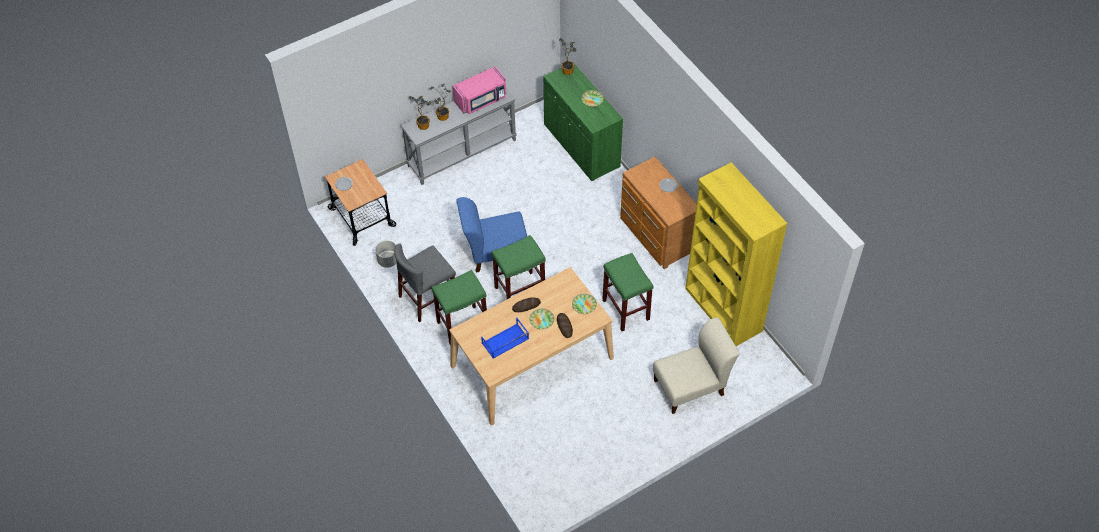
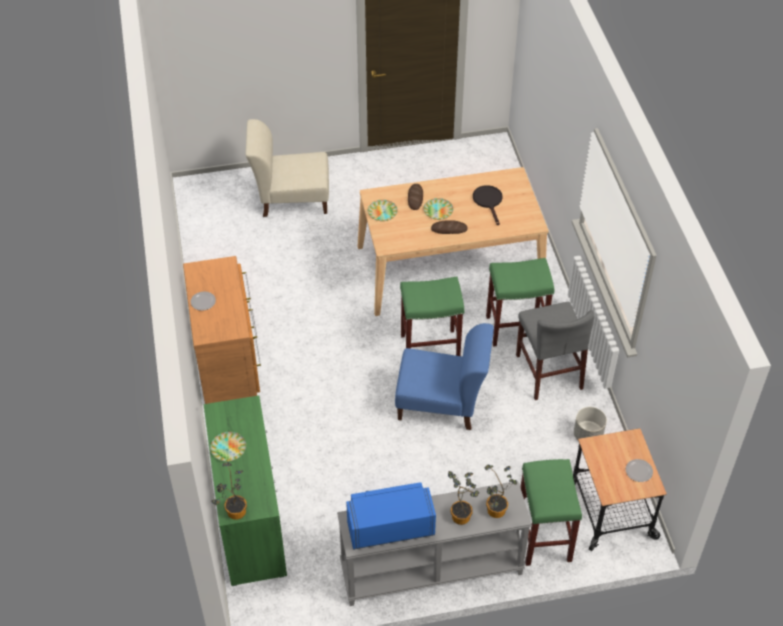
camera: 160 degrees left, 5 degrees down
grey chair [394,243,456,322] -> grey chair turned 90 degrees clockwise [516,302,595,400]
pink microwave [453,66,506,114] -> blue microwave [346,482,436,550]
blue tray [481,318,529,359] -> black frying pan [473,185,503,225]
green stool [602,253,653,331] -> green stool moved to [520,459,582,566]
yellow bookcase [685,163,787,346] -> none

